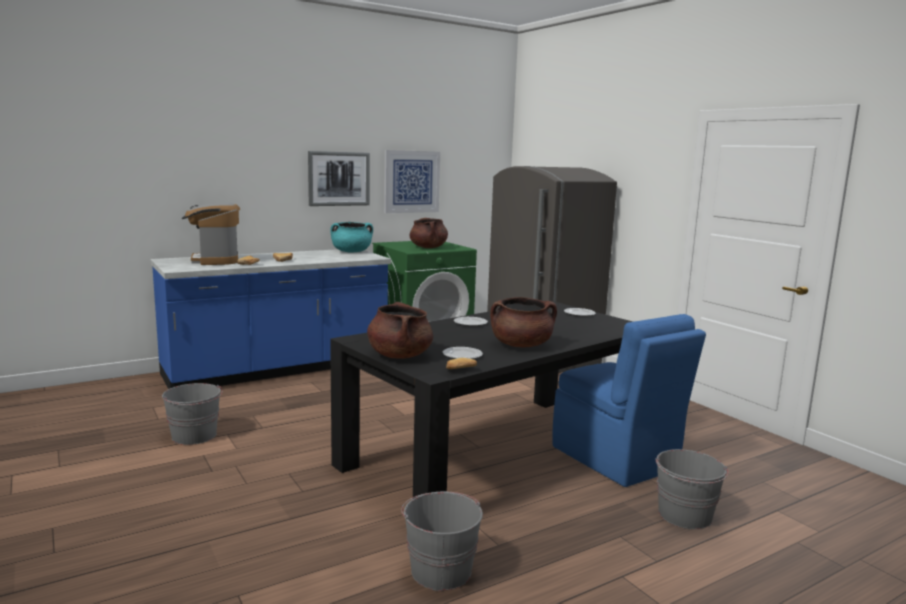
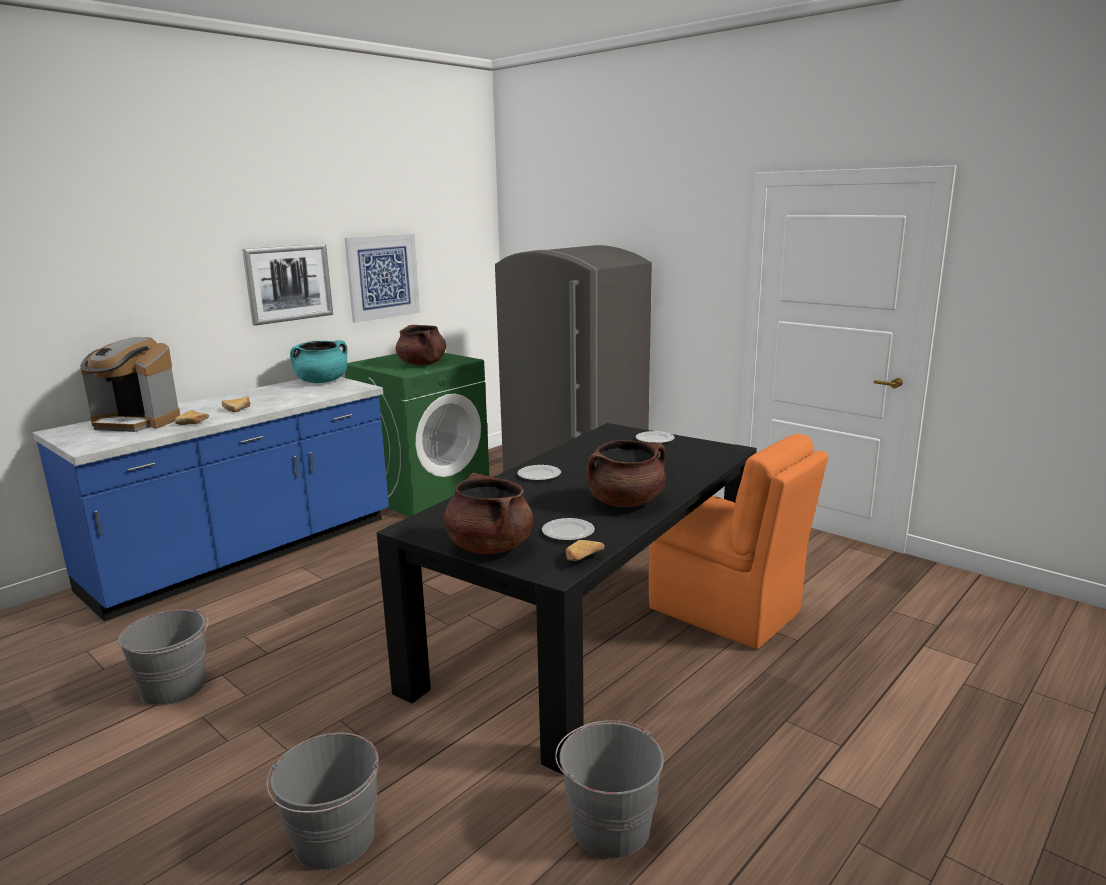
camera: 15 degrees left, 5 degrees up
coffee machine [182,203,240,265] -> coffee machine turned 45 degrees counterclockwise [80,337,180,432]
blue chair [552,314,706,487] -> orange chair [649,434,829,649]
grey bucket [656,449,729,529] -> grey bucket moved to [266,733,379,870]

